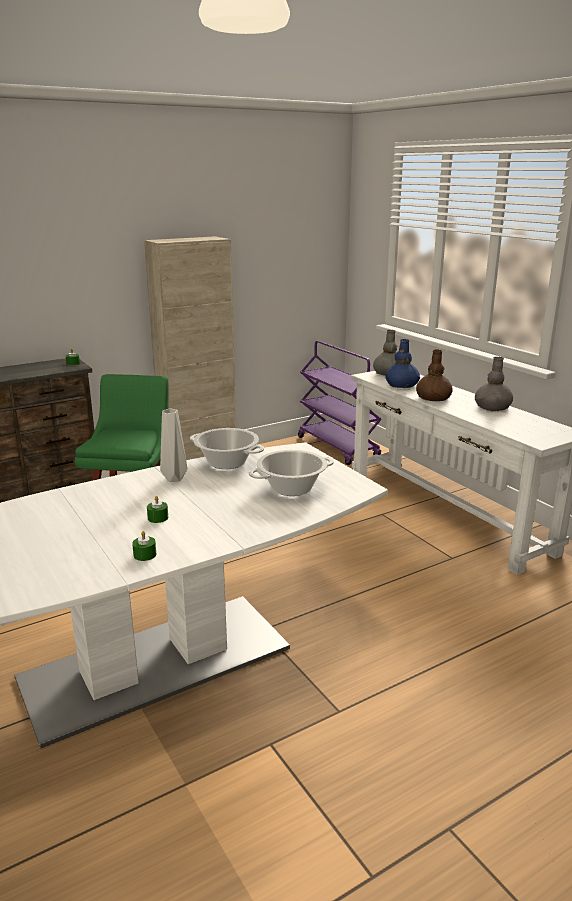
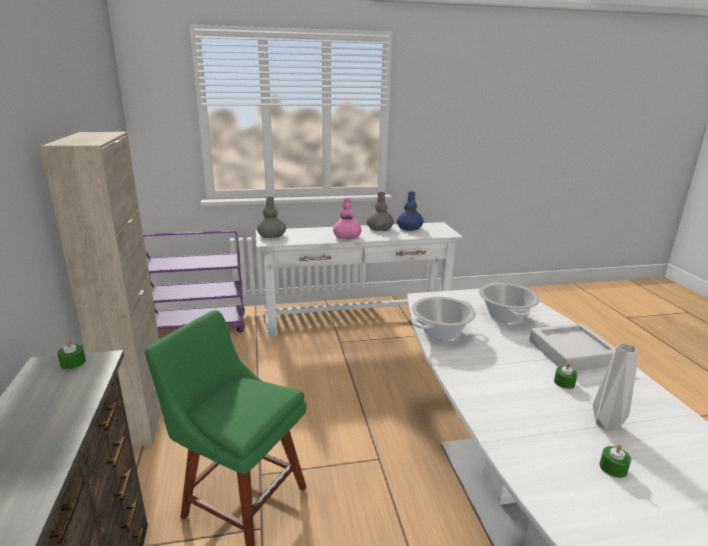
camera: 70 degrees left, 0 degrees up
green candle [132,531,156,561] -> green candle moved to [599,444,631,478]
grey vase [160,409,187,482] -> grey vase moved to [593,343,639,431]
blue vase [386,339,420,388] -> blue vase moved to [396,192,423,231]
brown vase [416,349,453,401] -> pink vase [333,198,362,240]
none -> grey tray [529,323,616,371]

